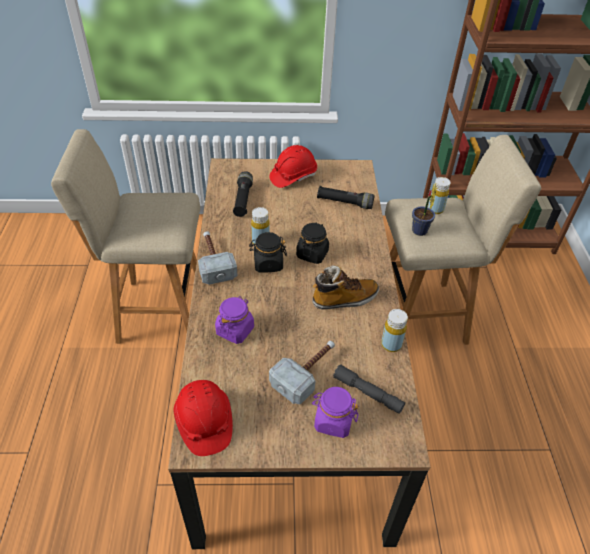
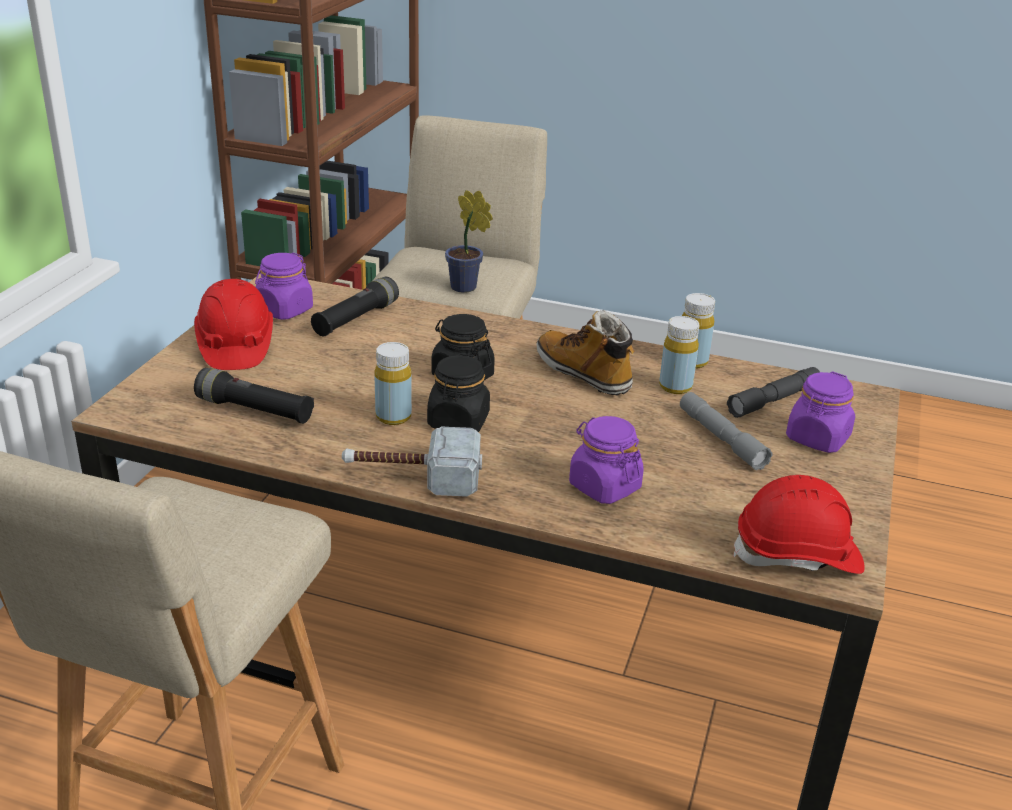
camera: 70 degrees left, 15 degrees down
hammer [269,341,335,404] -> grey flashlight [680,392,772,470]
boot [312,265,379,310] -> boot turned 45 degrees counterclockwise [537,310,634,396]
yellow bottle [428,177,451,214] -> yellow bottle moved to [659,316,699,394]
none -> purple jar [255,253,313,320]

